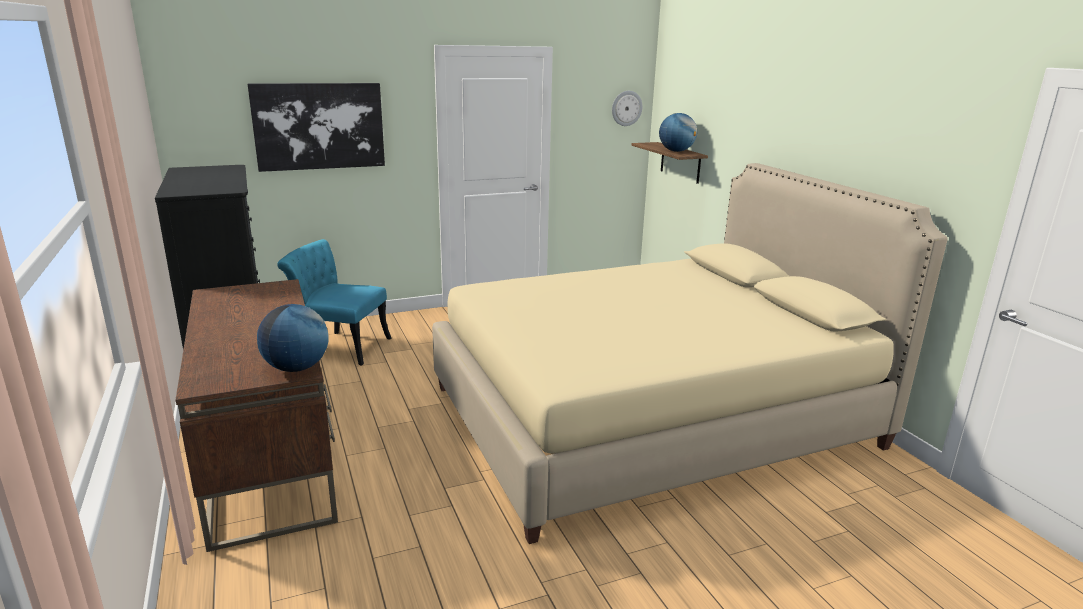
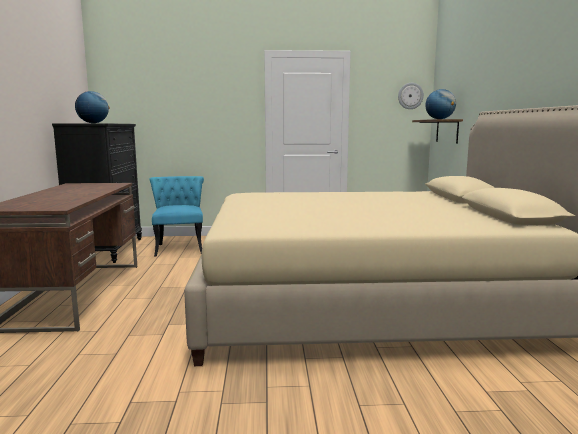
camera: 20 degrees right, 10 degrees down
picture [248,83,385,172] -> none
globe [257,304,329,372] -> globe moved to [75,91,110,123]
turquoise chair [277,239,392,365] -> turquoise chair turned 45 degrees clockwise [149,176,204,257]

